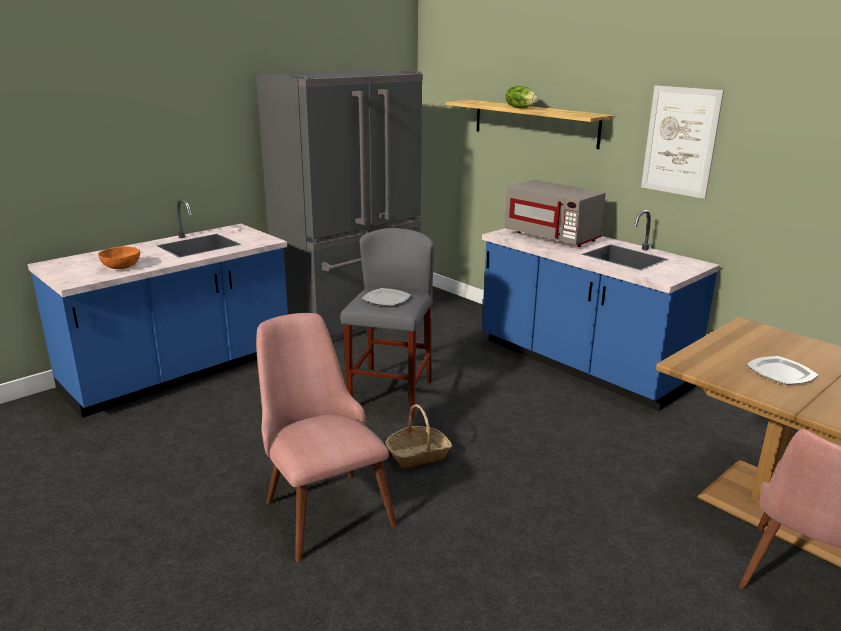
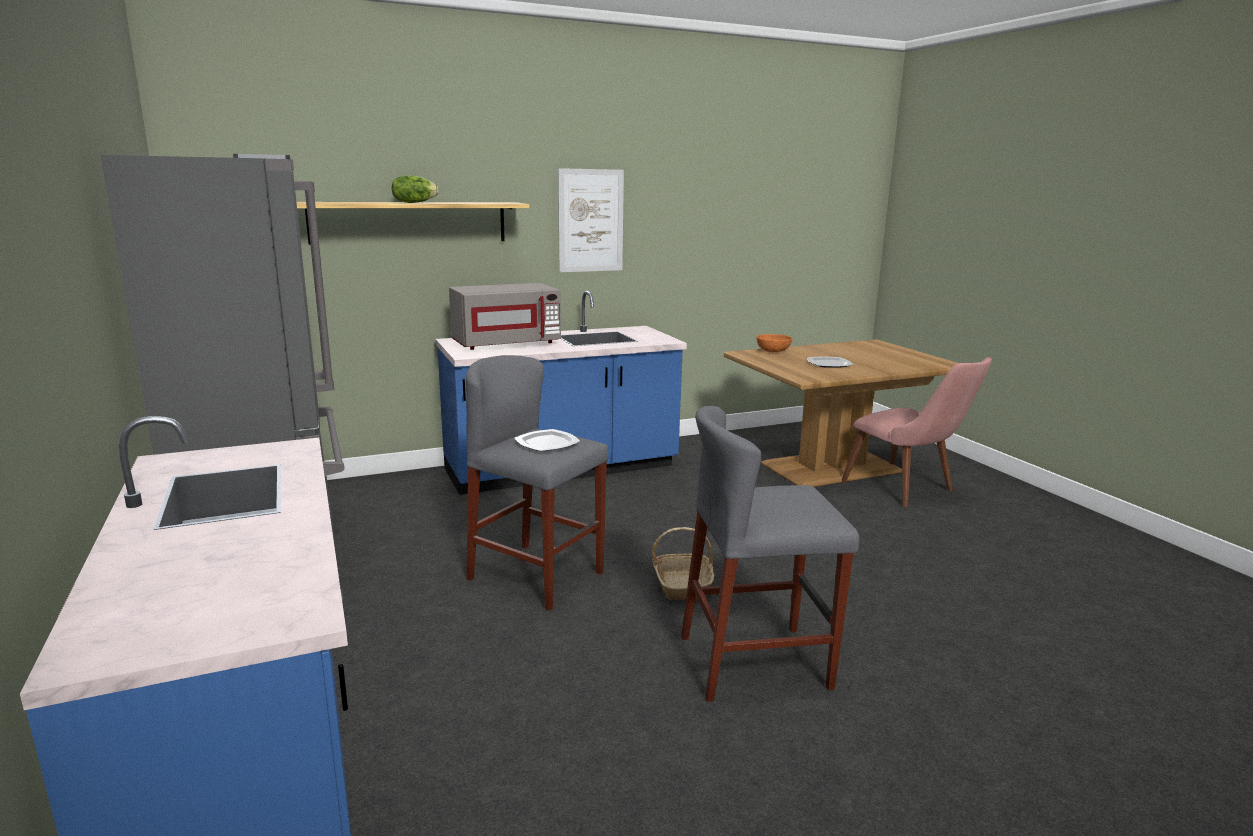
camera: 70 degrees left, 5 degrees down
orange bowl [98,246,140,269] -> orange bowl moved to [757,334,793,352]
pink chair [256,313,397,562] -> grey stool [681,406,859,702]

